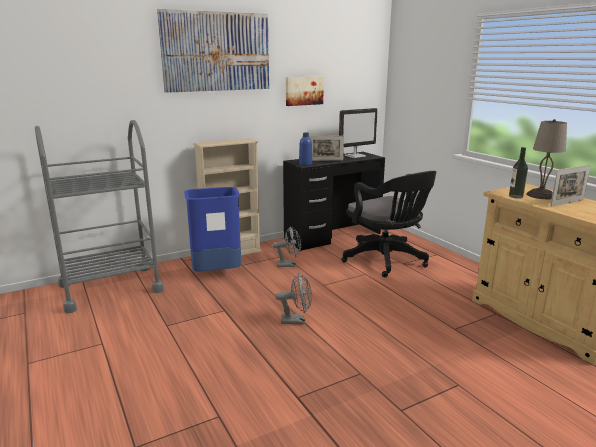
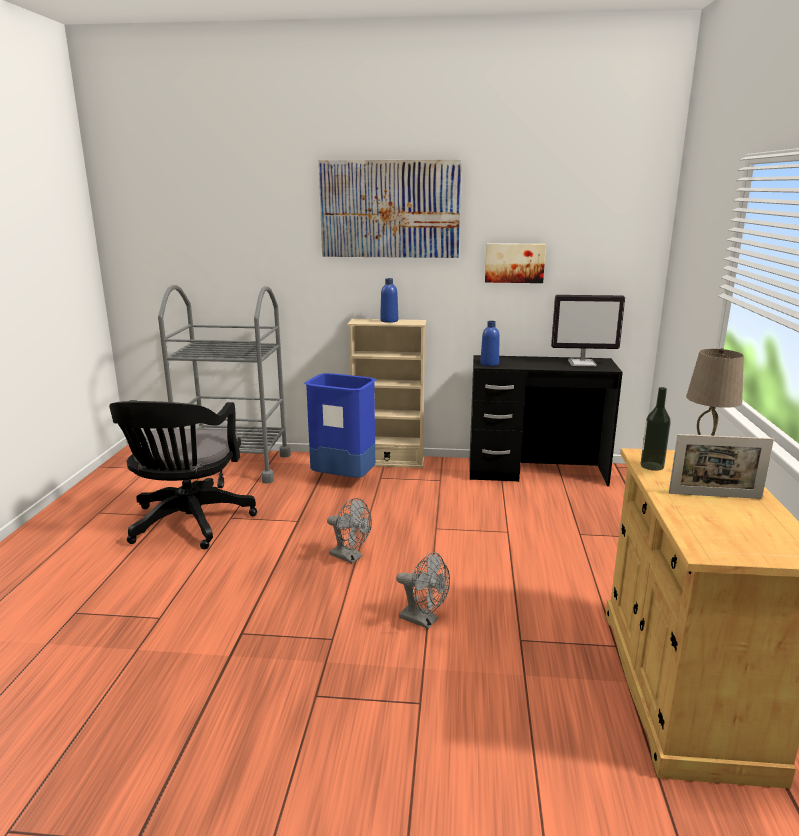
camera: 35 degrees right, 0 degrees up
grey fan [272,227,301,267] -> grey fan moved to [396,552,450,629]
picture frame [309,136,344,161] -> none
black office chair [341,171,437,277] -> black office chair moved to [109,400,257,549]
none -> blue bottle [380,278,398,323]

